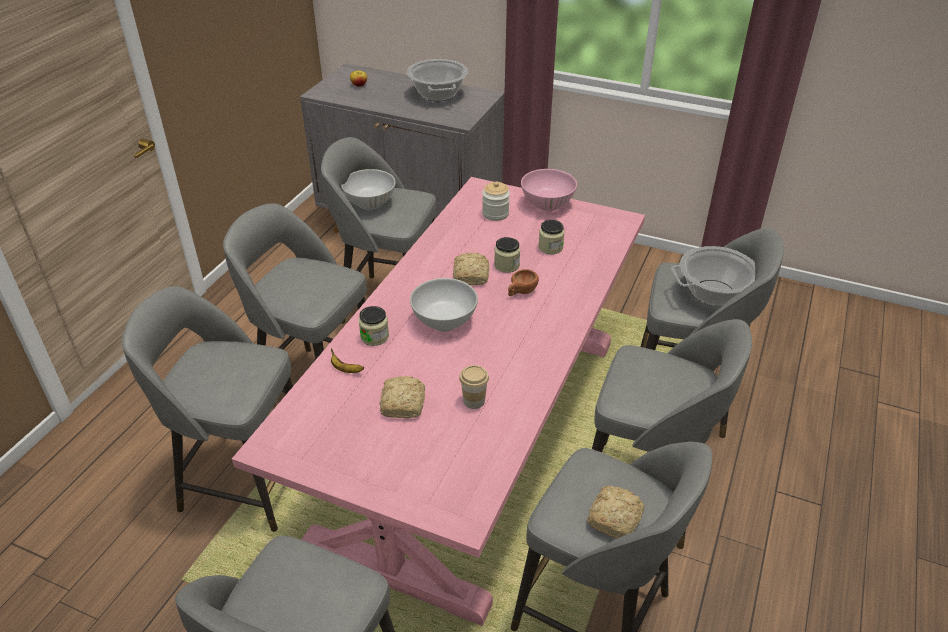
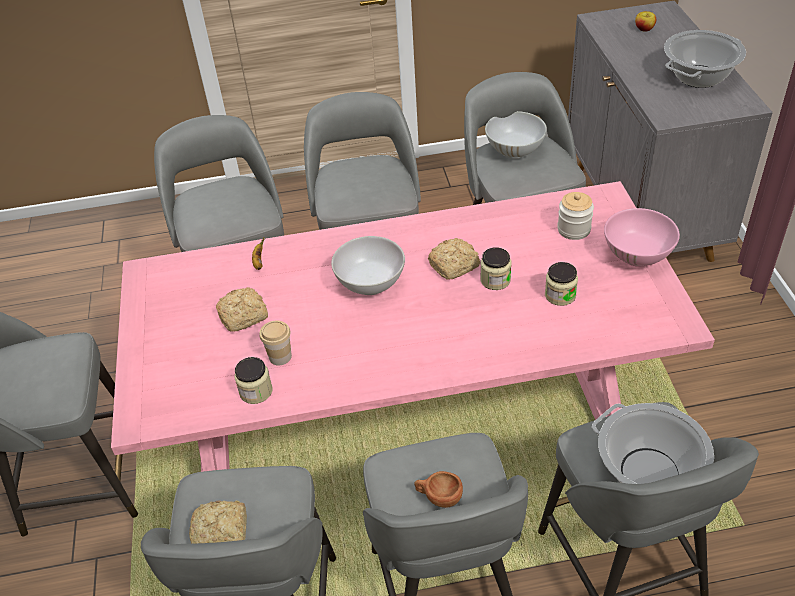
camera: 60 degrees right, 5 degrees up
jar [359,306,389,346] -> jar moved to [234,357,273,404]
brown cup [508,269,539,296] -> brown cup moved to [415,471,463,508]

